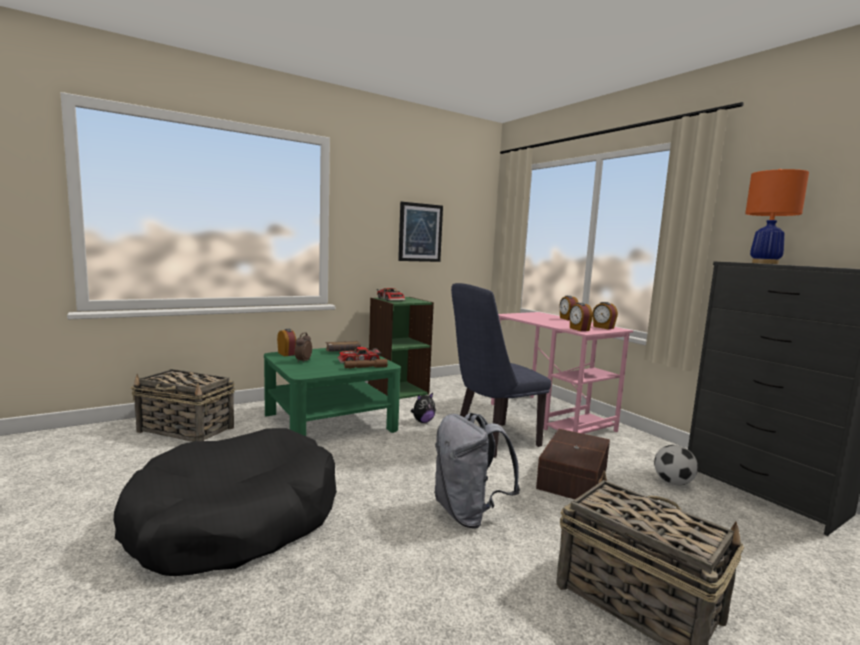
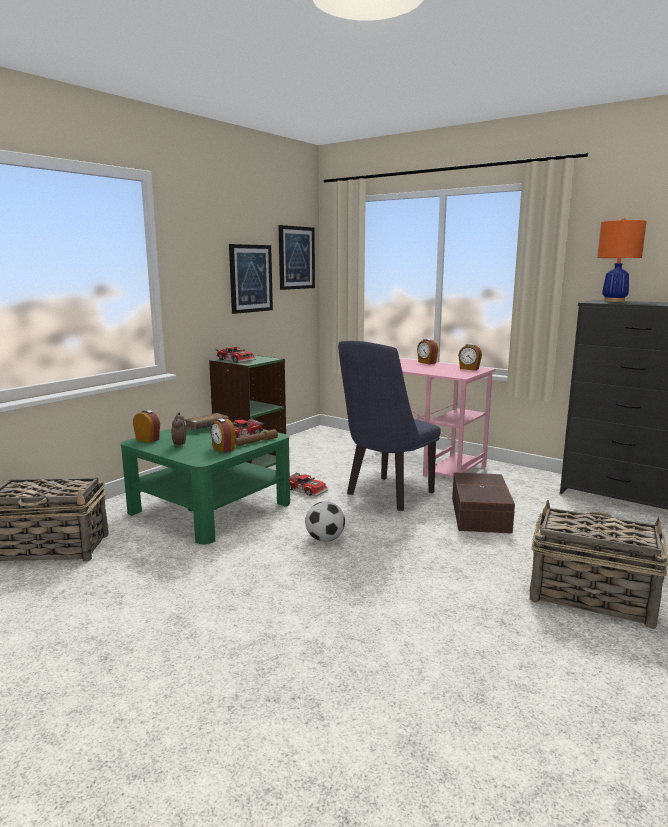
camera: 20 degrees left, 5 degrees up
black dog bed [113,428,337,576] -> none
plush toy [411,393,436,423] -> toy car [290,472,329,497]
grey backpack [434,413,520,528] -> none
alarm clock [569,303,593,331] -> alarm clock moved to [210,418,235,453]
football [654,445,698,485] -> football moved to [305,501,345,542]
none -> picture [278,225,315,290]

